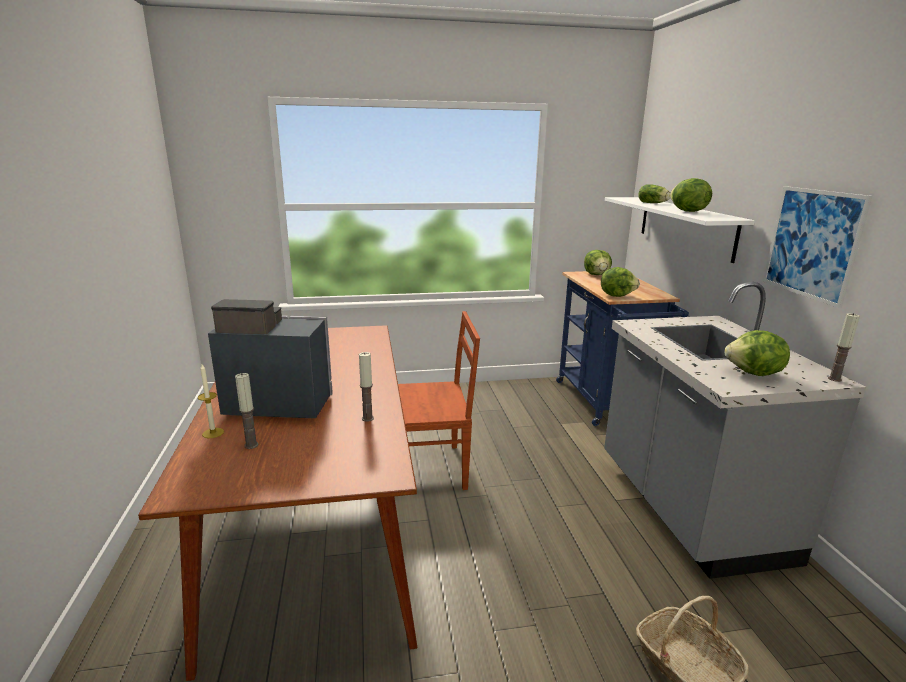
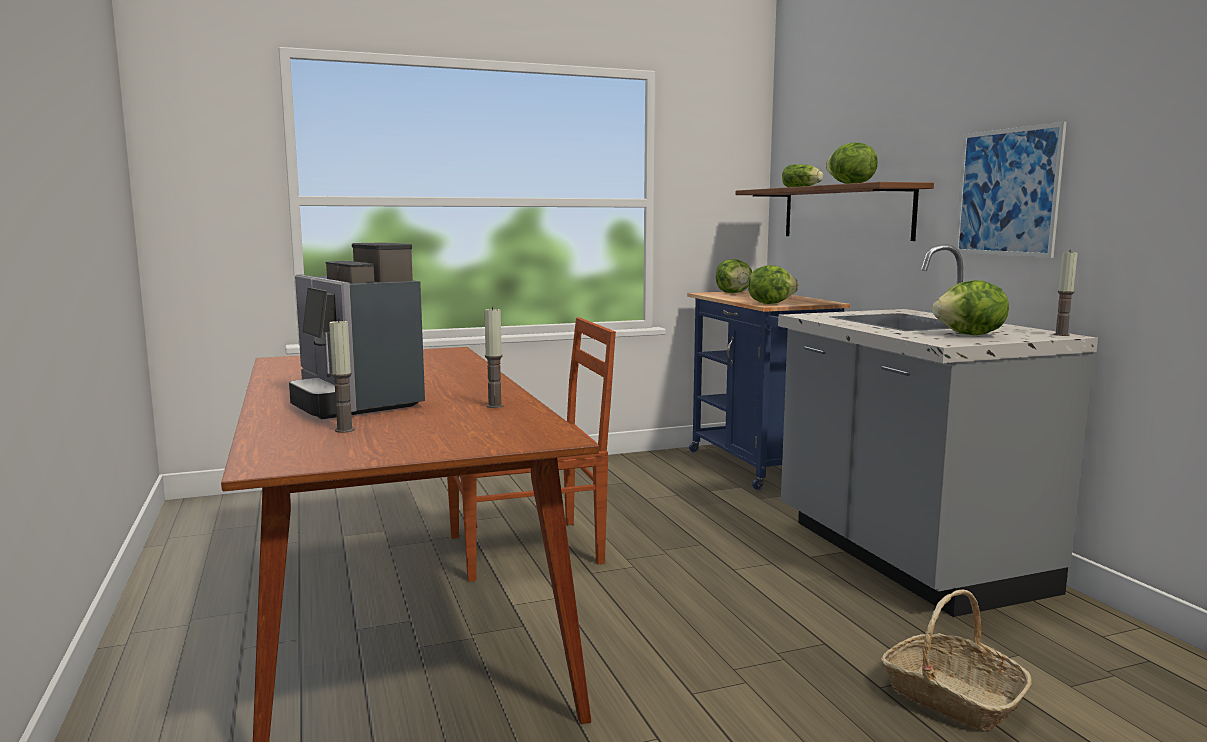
camera: 10 degrees left, 10 degrees down
candle [198,364,224,438] -> none
coffee machine [208,299,333,418] -> coffee machine turned 120 degrees counterclockwise [289,242,425,419]
white shelf [605,197,755,263] -> brown shelf [736,182,934,241]

